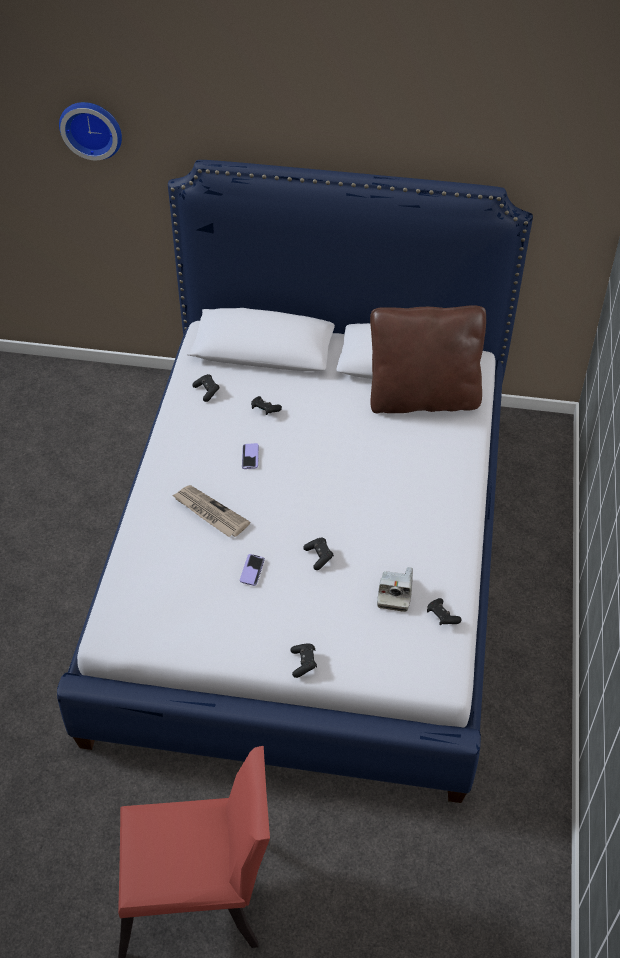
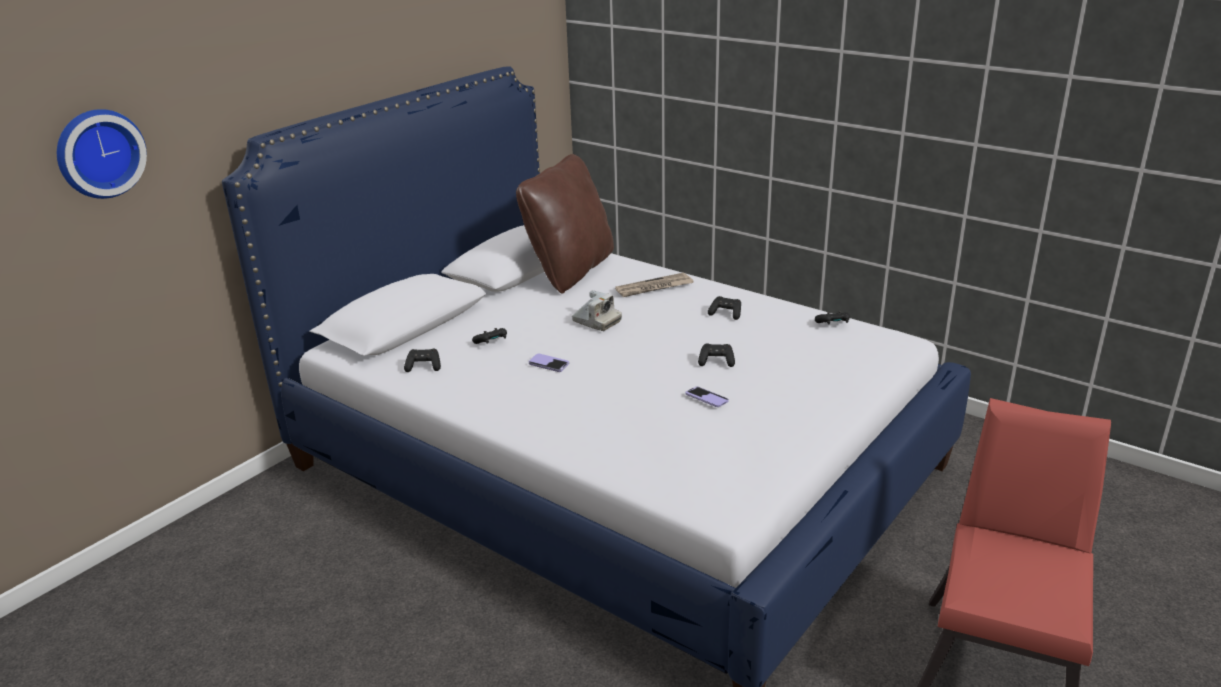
camera: 60 degrees left, 20 degrees down
newspaper [172,485,250,537] -> newspaper moved to [615,272,693,297]
black game controller [291,644,317,678] -> black game controller moved to [708,296,741,320]
camera [377,567,413,612] -> camera moved to [572,290,622,331]

